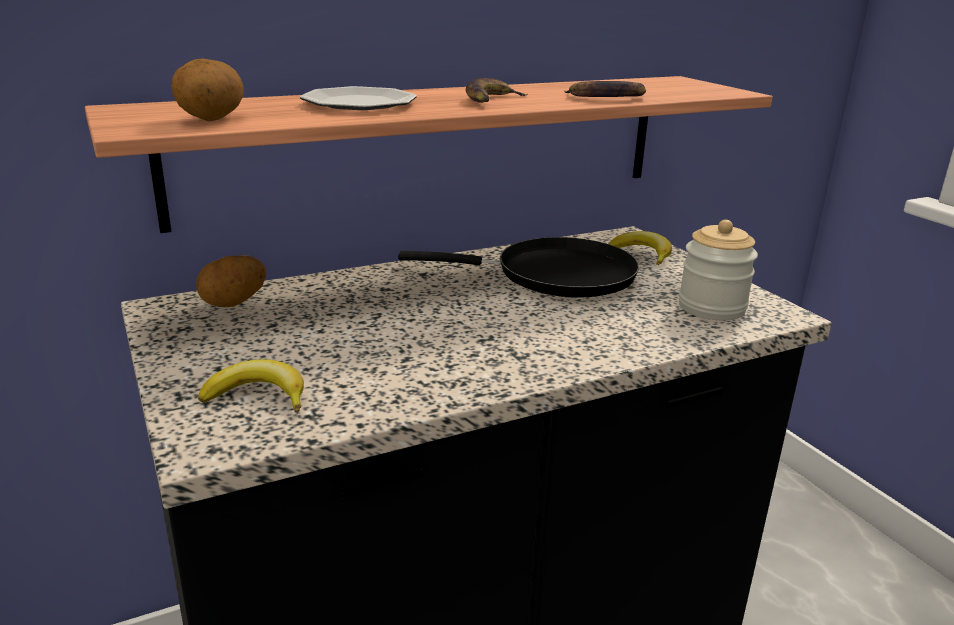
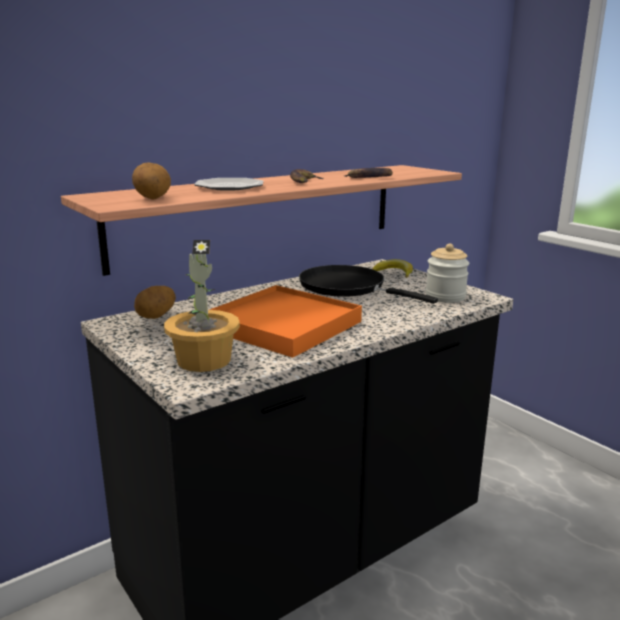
camera: 10 degrees left, 5 degrees down
banana [198,359,304,412] -> potted plant [164,240,240,372]
black frying pan [398,237,639,298] -> black frying pan turned 135 degrees counterclockwise [299,265,438,304]
none -> orange tray [210,285,362,358]

